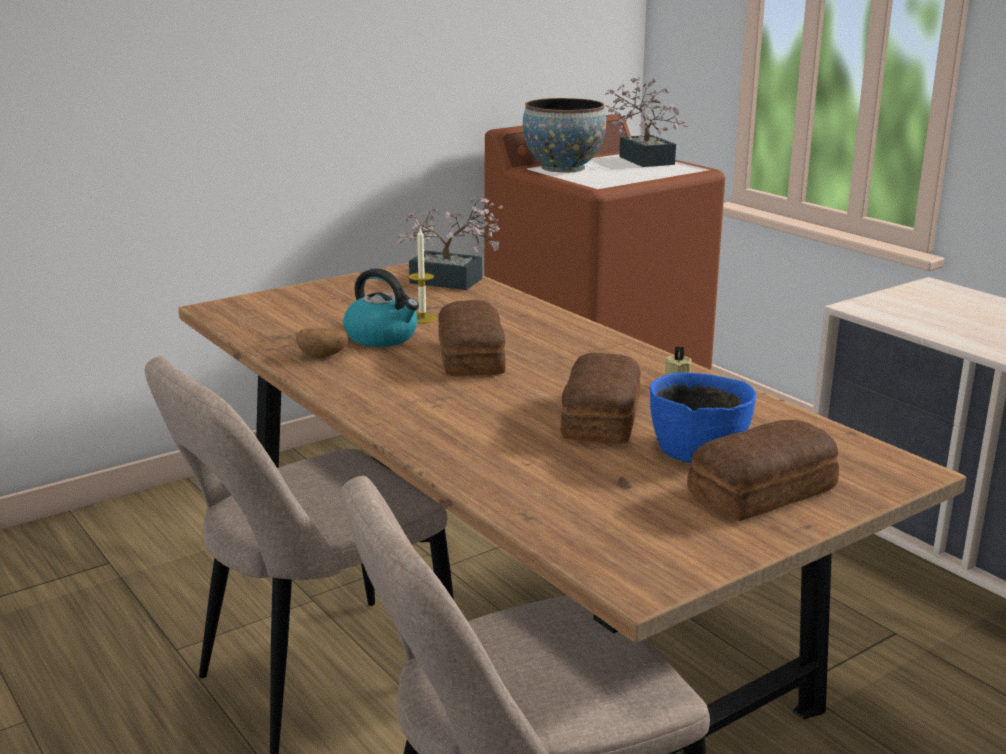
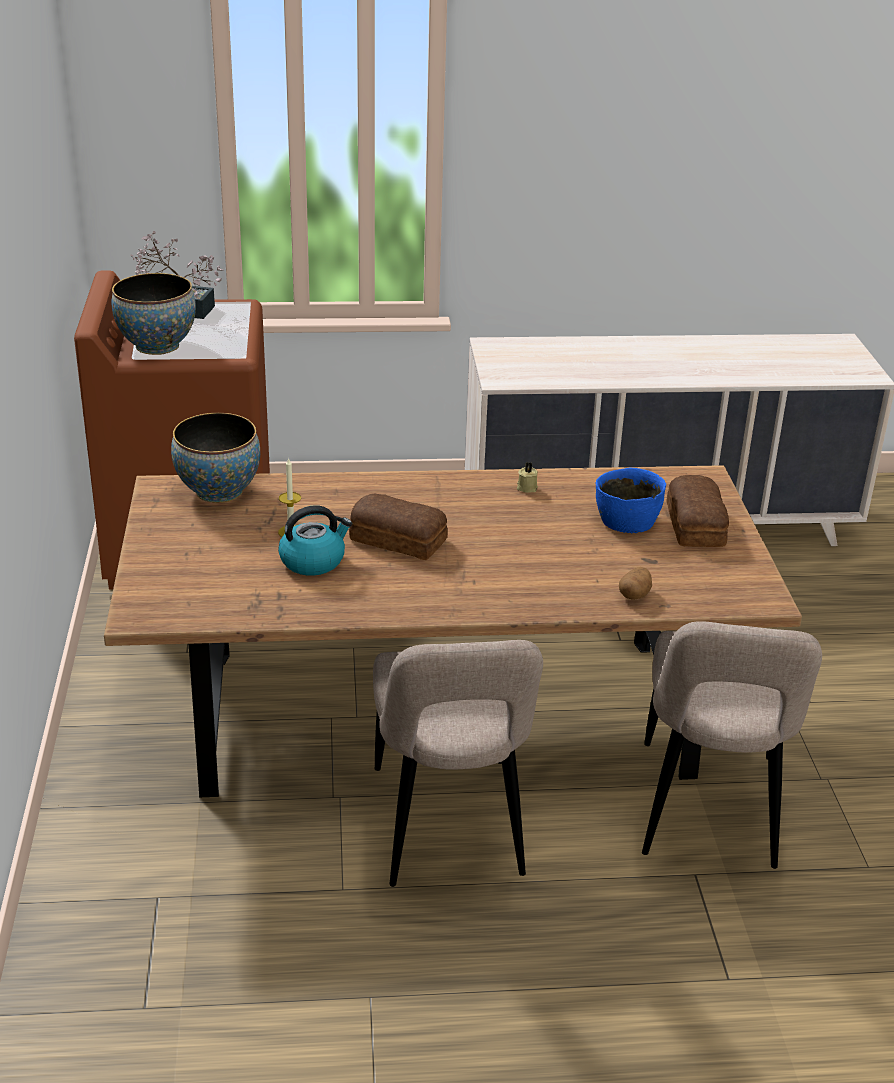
camera: 60 degrees left, 10 degrees up
potato [296,328,348,358] -> potato moved to [619,567,652,600]
potted plant [395,197,503,290] -> bowl [171,413,260,503]
bread [560,353,641,444] -> none

